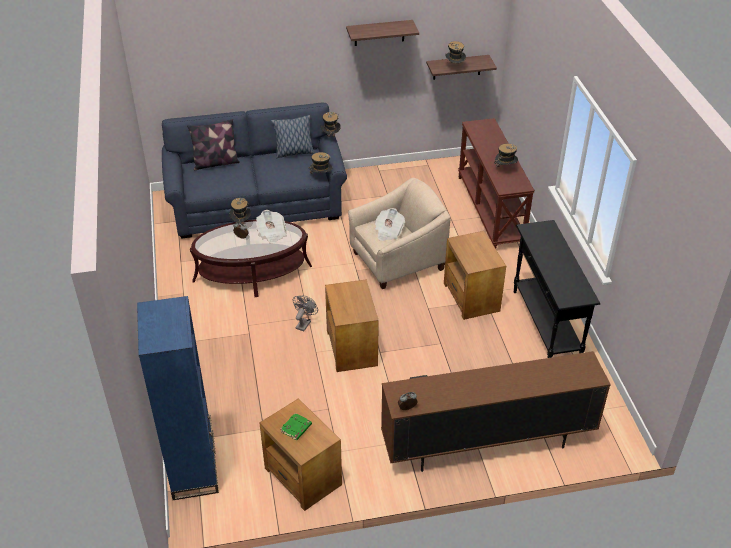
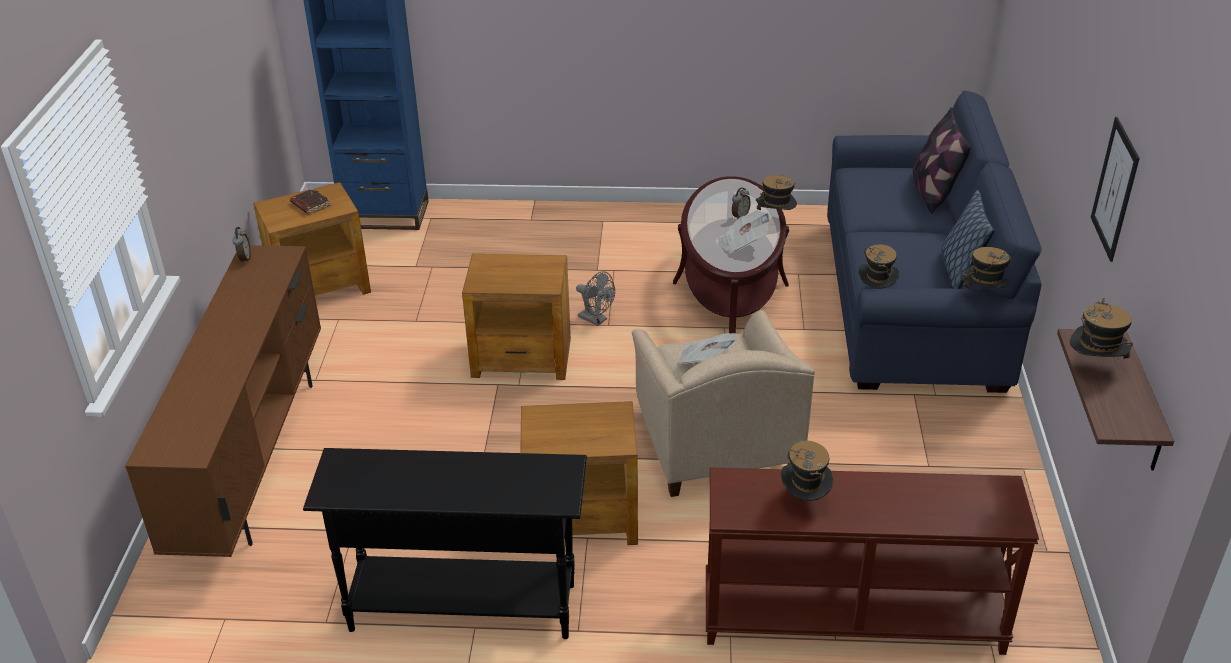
camera: 105 degrees right, 5 degrees down
green book [280,413,312,440] -> brown book [290,189,331,214]
shelf [346,20,419,46] -> picture [1091,117,1140,262]

